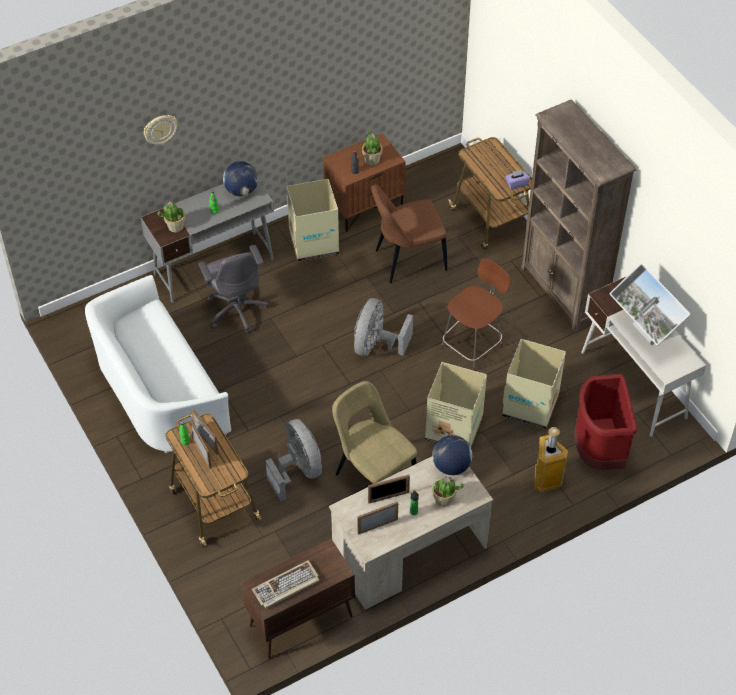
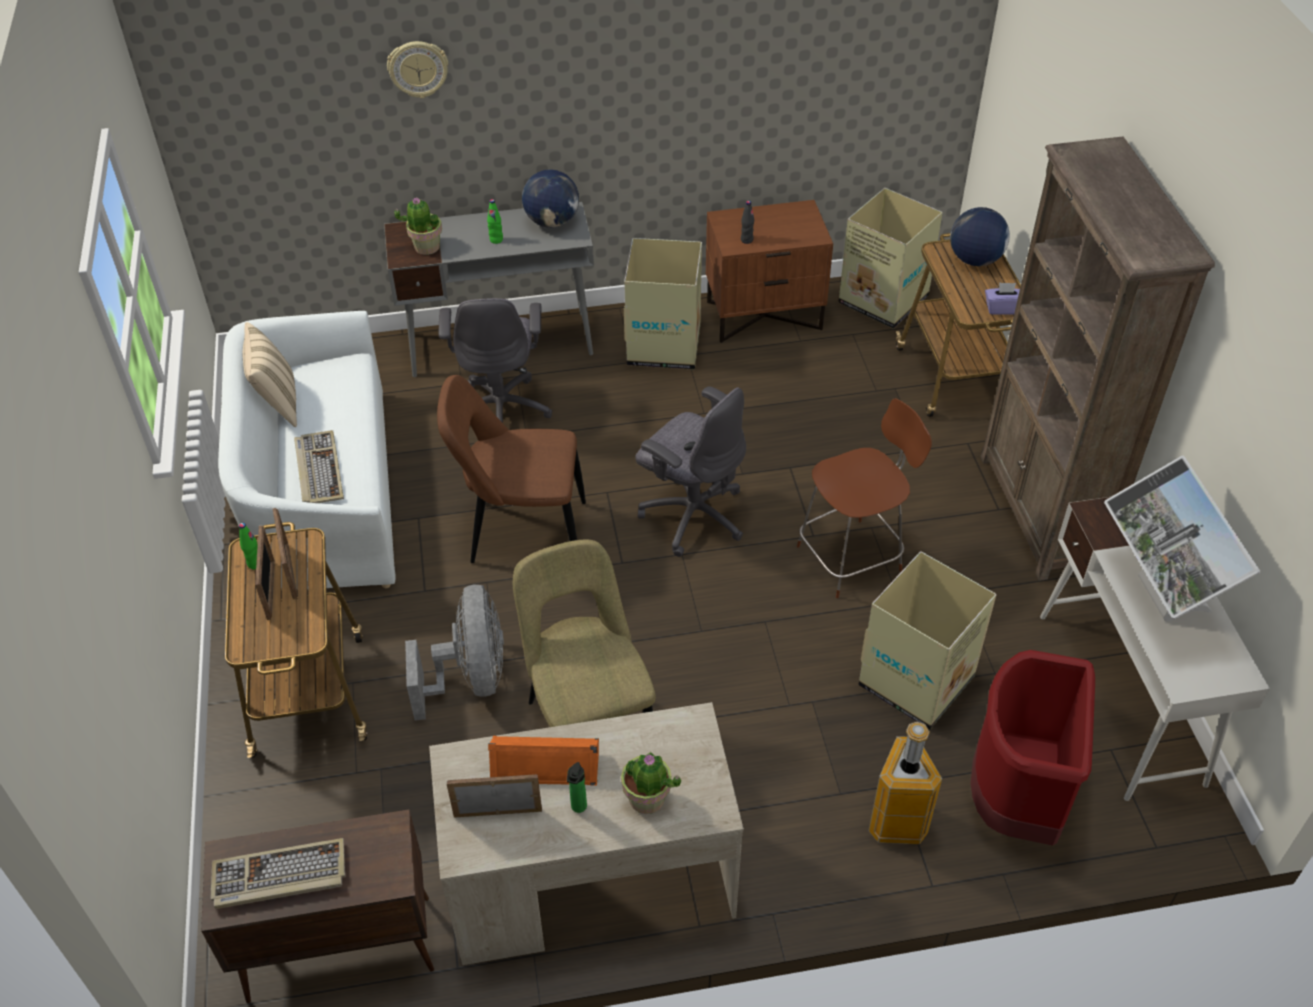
camera: 20 degrees right, 5 degrees down
grey fan [354,298,413,356] -> grey office chair [635,386,746,557]
potted plant [362,130,383,165] -> none
picture frame [368,474,410,504] -> orange speaker [488,736,599,786]
brown chair [371,184,447,283] -> brown chair moved to [437,375,586,563]
cardboard box [425,362,487,447] -> cardboard box moved to [839,188,943,329]
globe [432,435,472,475] -> globe moved to [950,207,1010,266]
none -> beige pillow [243,322,297,427]
none -> keyboard [294,430,344,503]

